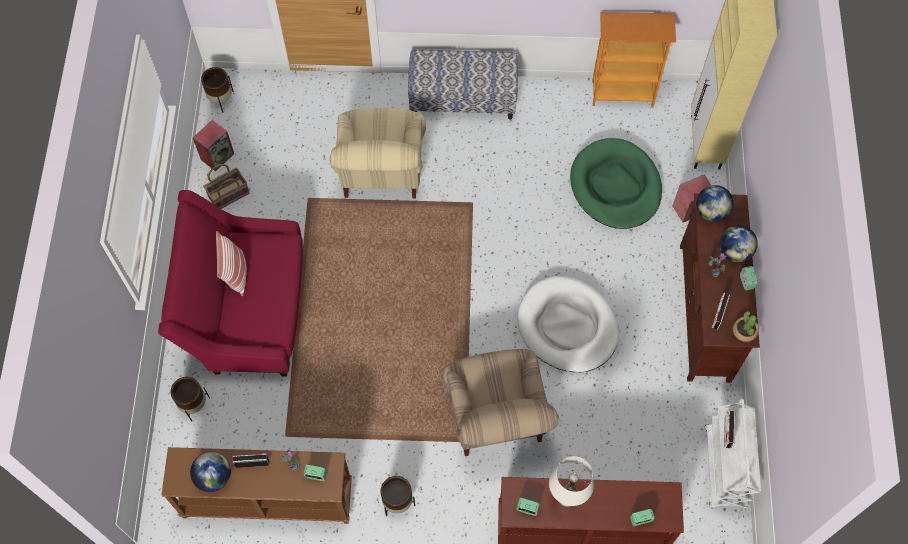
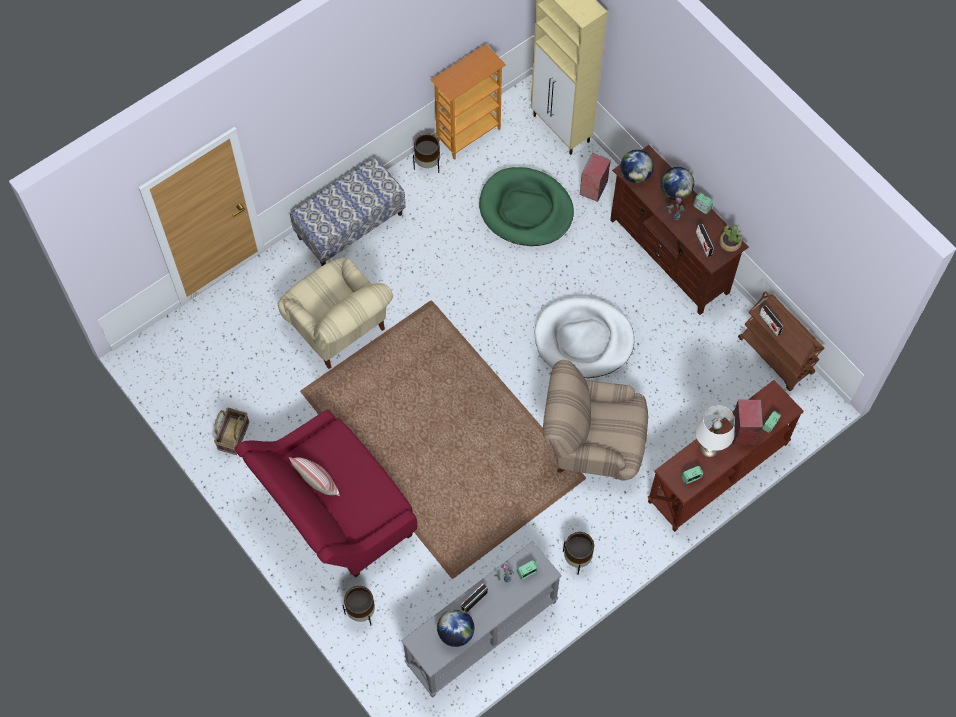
camera: 40 degrees left, 0 degrees up
brown console table [161,447,352,524] -> grey console table [401,541,562,698]
speaker [193,120,234,171] -> speaker moved to [732,400,763,446]
brown planter [201,67,234,113] -> brown planter moved to [413,134,440,173]
beige armchair [442,349,559,456] -> beige armchair turned 150 degrees clockwise [543,360,648,480]
white cart [704,399,761,510] -> brown cart [738,291,824,391]

